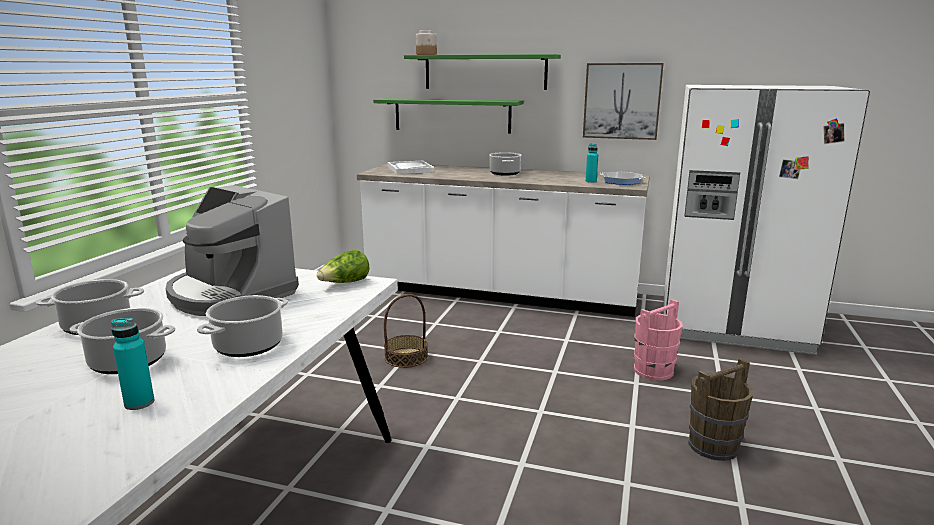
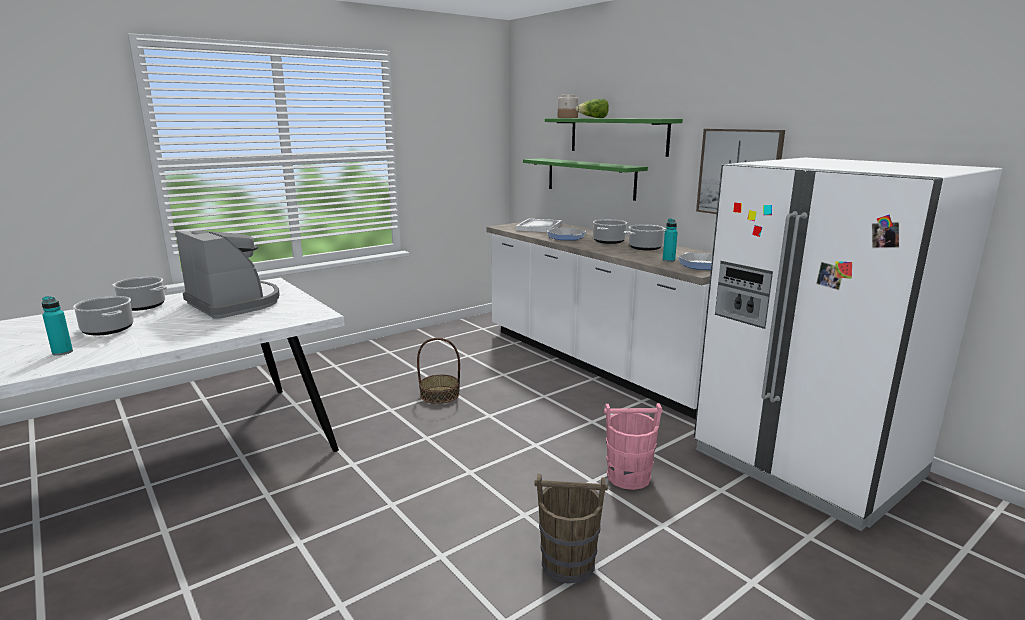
camera: 35 degrees right, 0 degrees up
coffee machine [166,185,299,316] -> coffee machine turned 150 degrees clockwise [176,231,280,318]
cooking pot [197,295,288,357] -> cooking pot moved to [624,224,666,250]
lettuce [317,250,369,283] -> lettuce moved to [576,99,609,118]
none -> frying pan [547,228,586,240]

